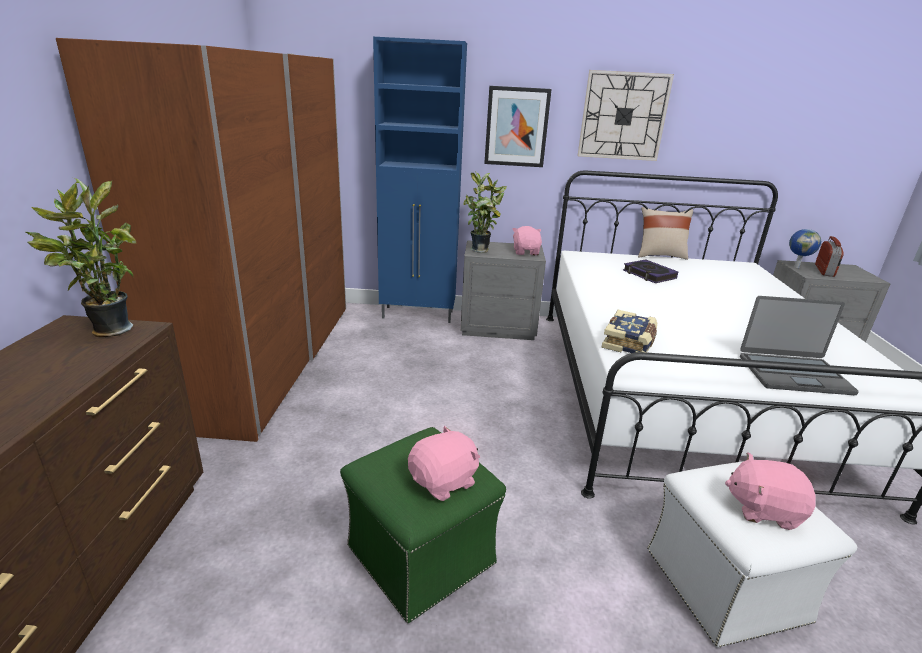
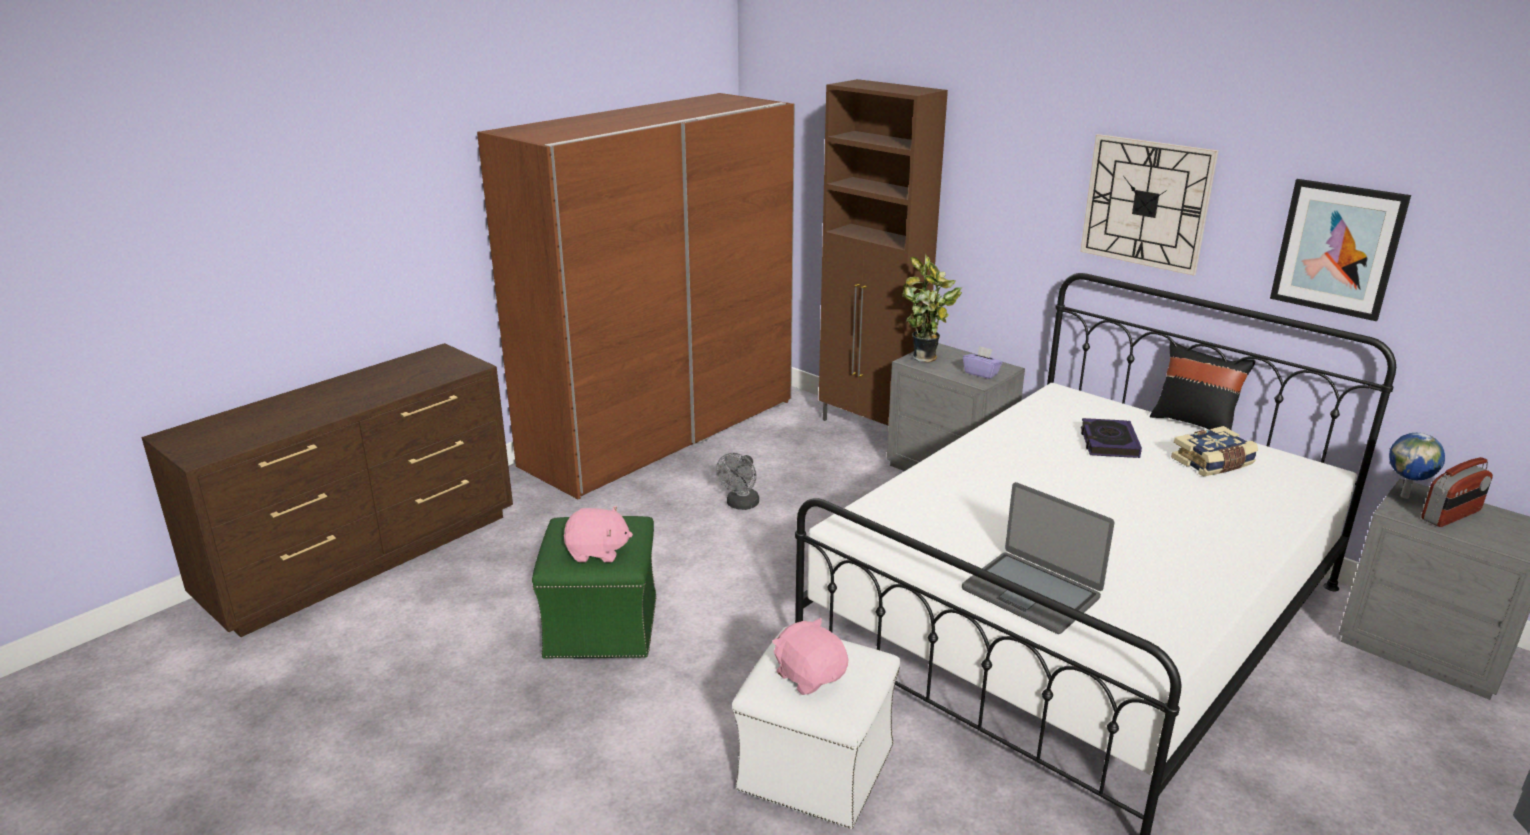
camera: 40 degrees right, 0 degrees up
potted plant [25,178,137,337] -> none
blue cabinet [373,37,467,323] -> brown cabinet [819,79,948,425]
picture [484,86,552,167] -> picture moved to [1270,179,1411,321]
pink plush toy [512,226,542,255] -> purple tissue box [963,346,1003,379]
book [602,310,657,353] -> book moved to [1171,426,1258,477]
beige pillow [638,207,693,260] -> black pillow [1150,341,1255,430]
none -> grey fan [716,453,759,510]

